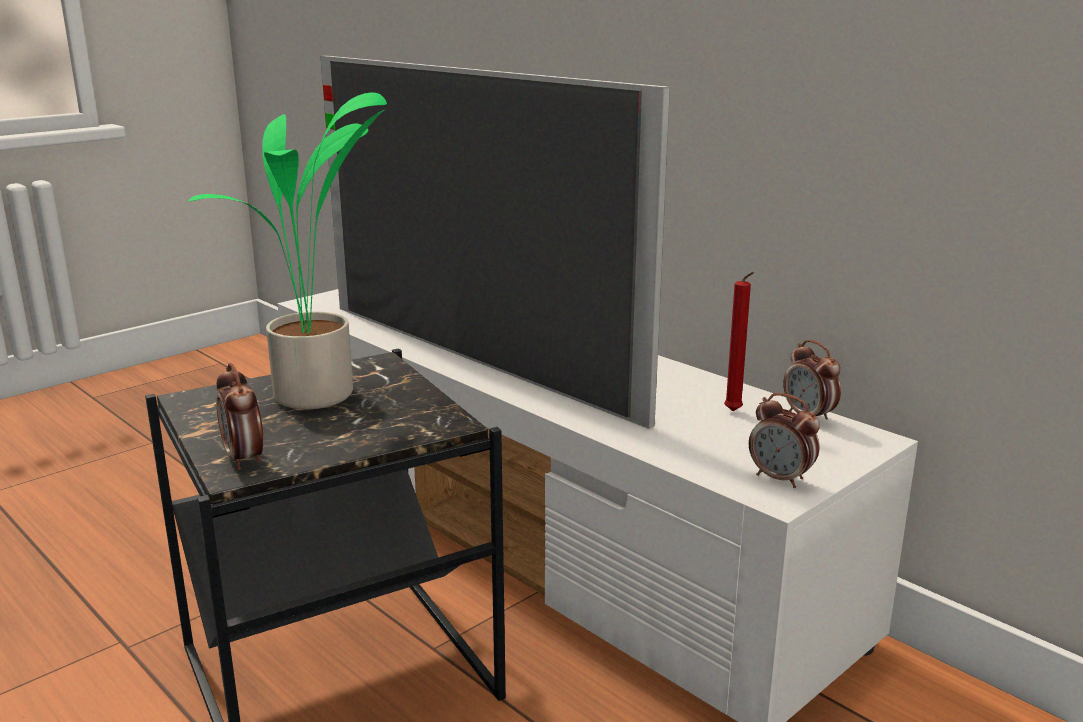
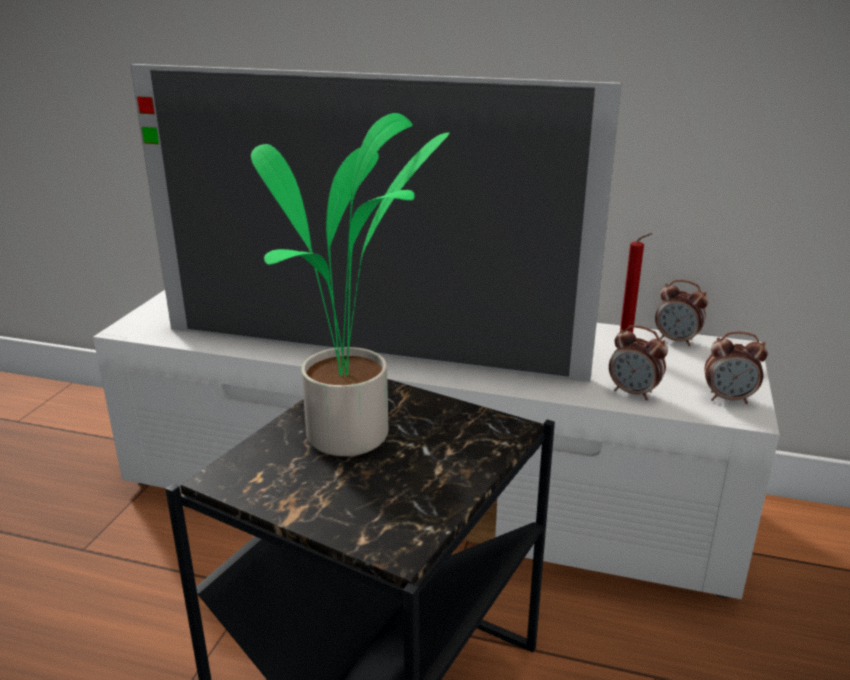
camera: 30 degrees left, 5 degrees up
alarm clock [216,363,263,470] -> alarm clock moved to [609,325,668,400]

